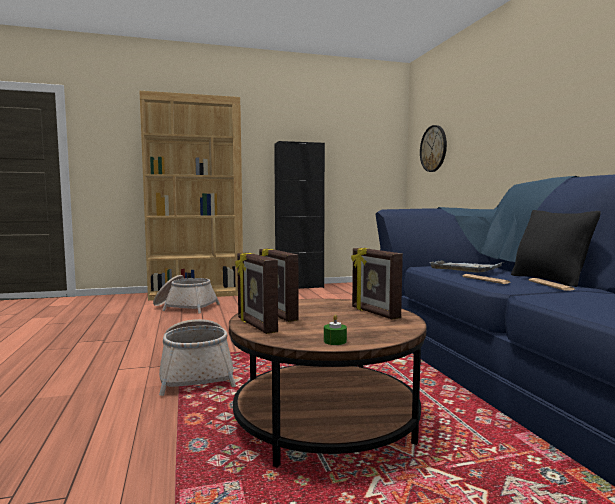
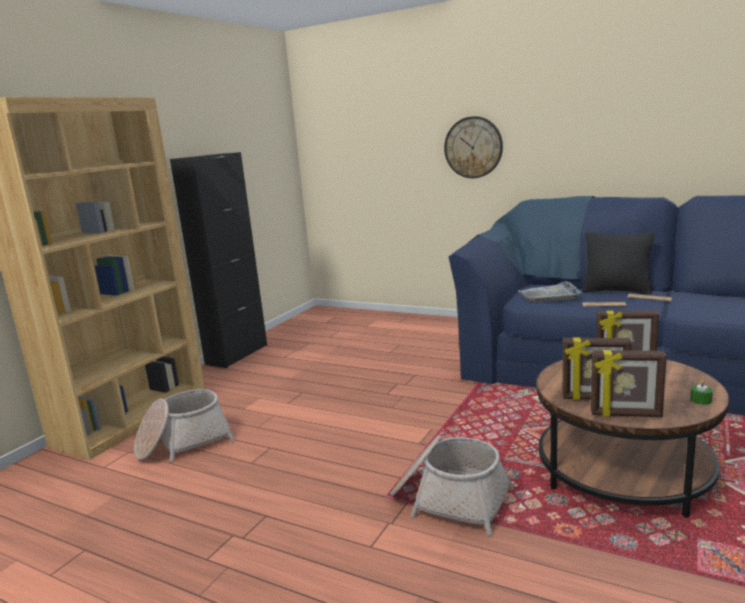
camera: 45 degrees left, 10 degrees up
wall clock [420,125,447,172] -> wall clock moved to [444,116,503,178]

